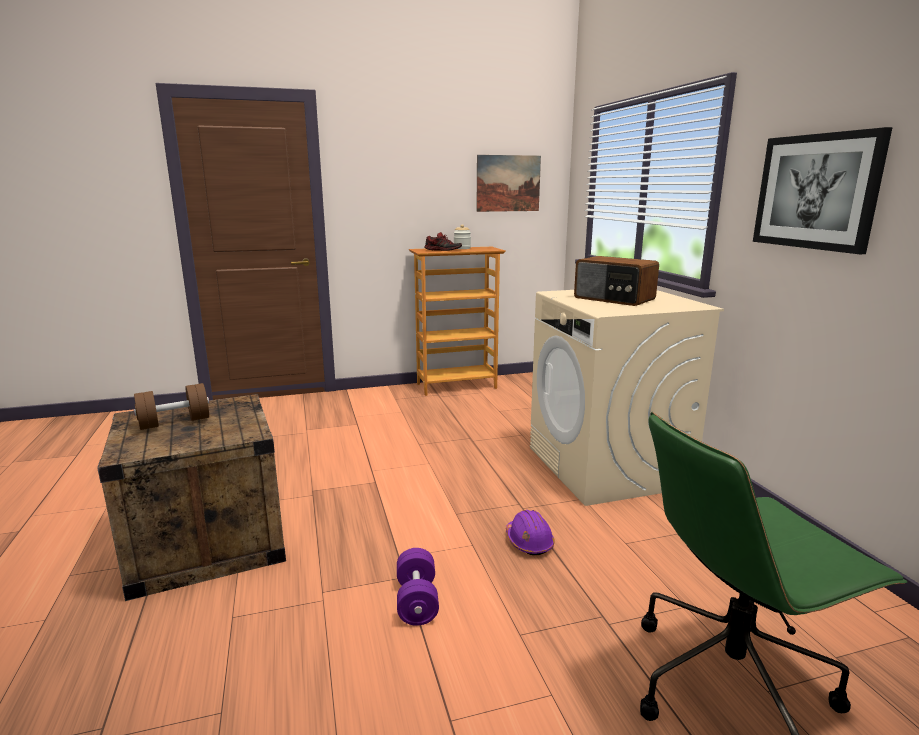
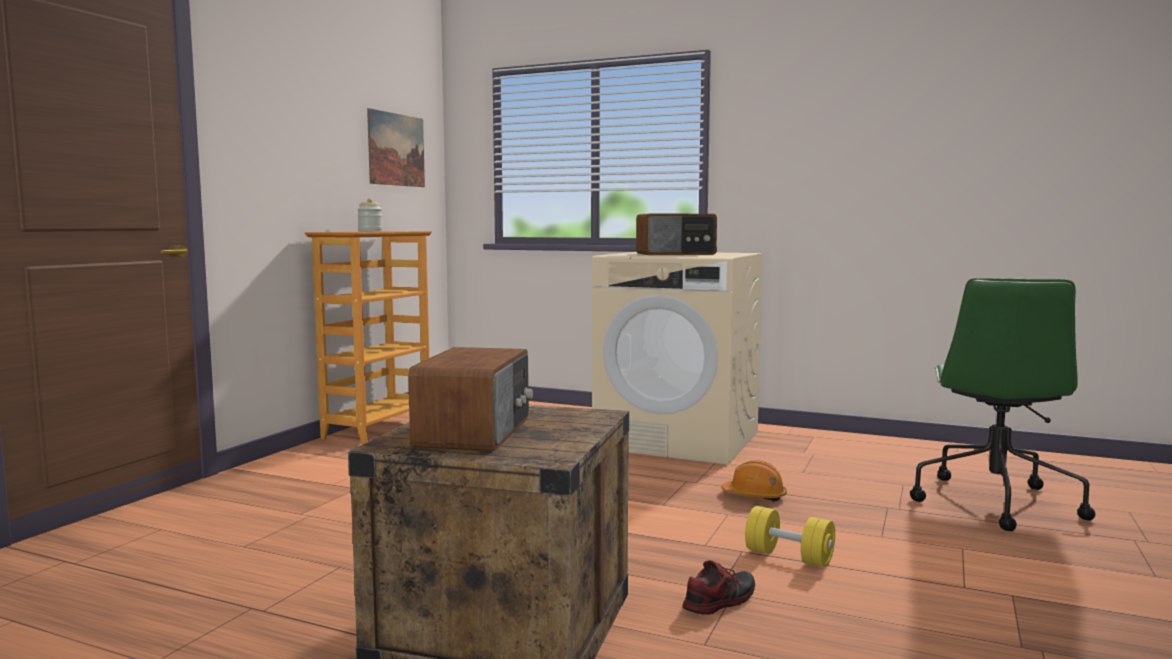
camera: 50 degrees left, 10 degrees down
brown dumbbell [133,383,209,430] -> radio [408,347,533,451]
purple dumbbell [397,548,439,626] -> yellow dumbbell [745,506,835,567]
shoe [424,232,462,251] -> shoe moved to [682,560,755,615]
purple hard hat [506,510,555,555] -> orange hard hat [721,460,787,502]
picture [753,127,893,254] -> none

